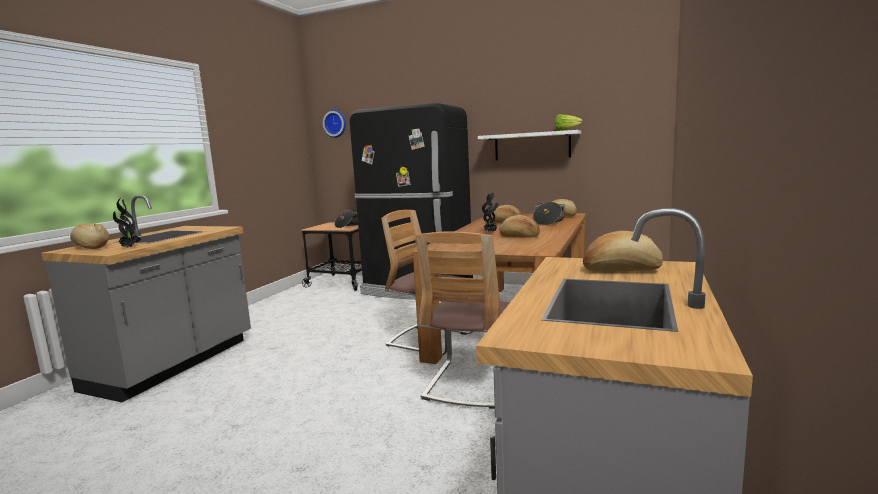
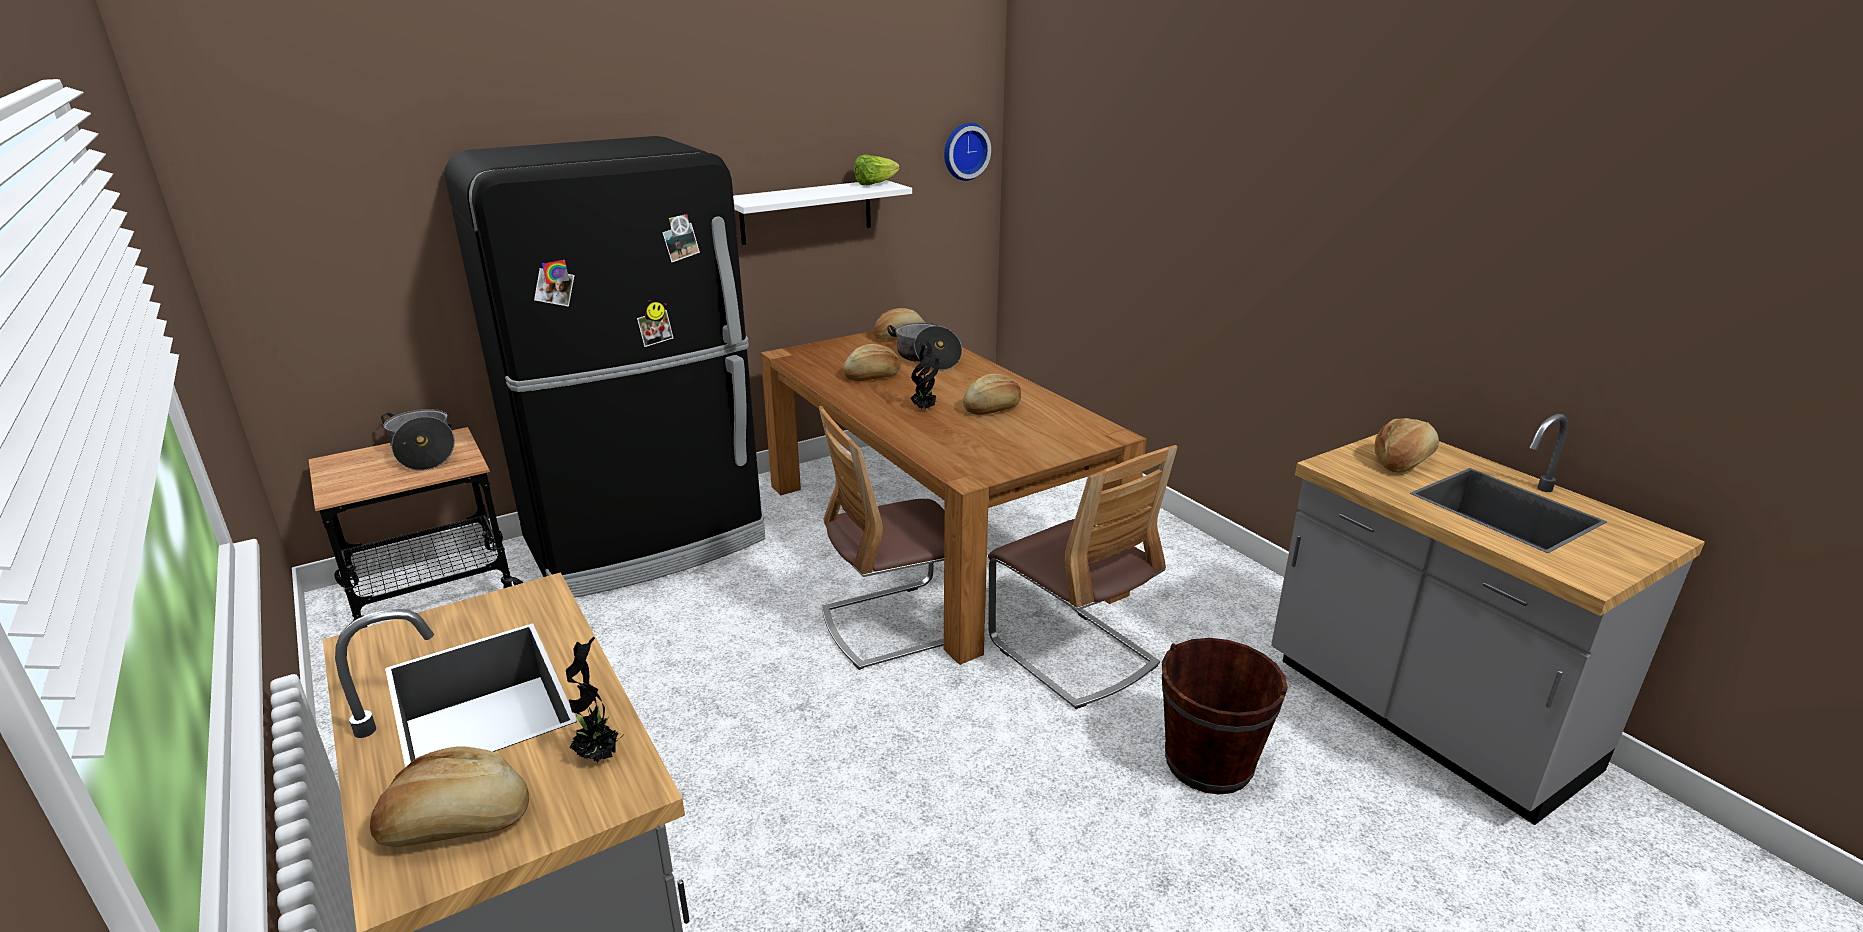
camera: 55 degrees left, 15 degrees up
wall clock [323,110,346,138] -> wall clock moved to [944,123,991,181]
none -> brown bucket [1162,638,1288,794]

